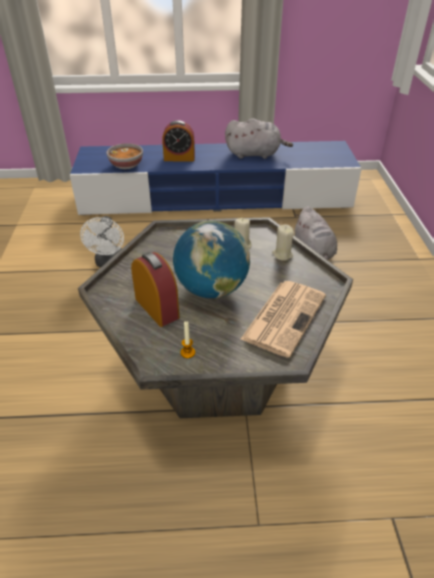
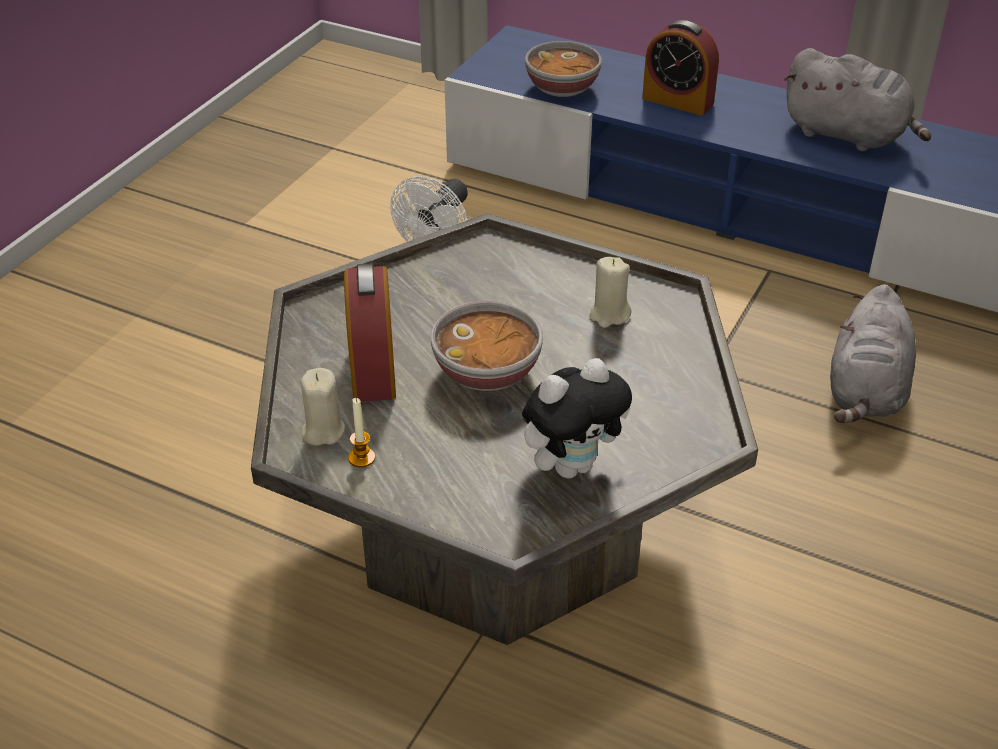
camera: 30 degrees right, 0 degrees up
globe [173,221,250,298] -> bowl [431,301,543,391]
newspaper [240,281,326,358] -> plush toy [522,358,632,478]
beige candle [272,224,294,261] -> beige candle moved to [300,368,345,446]

